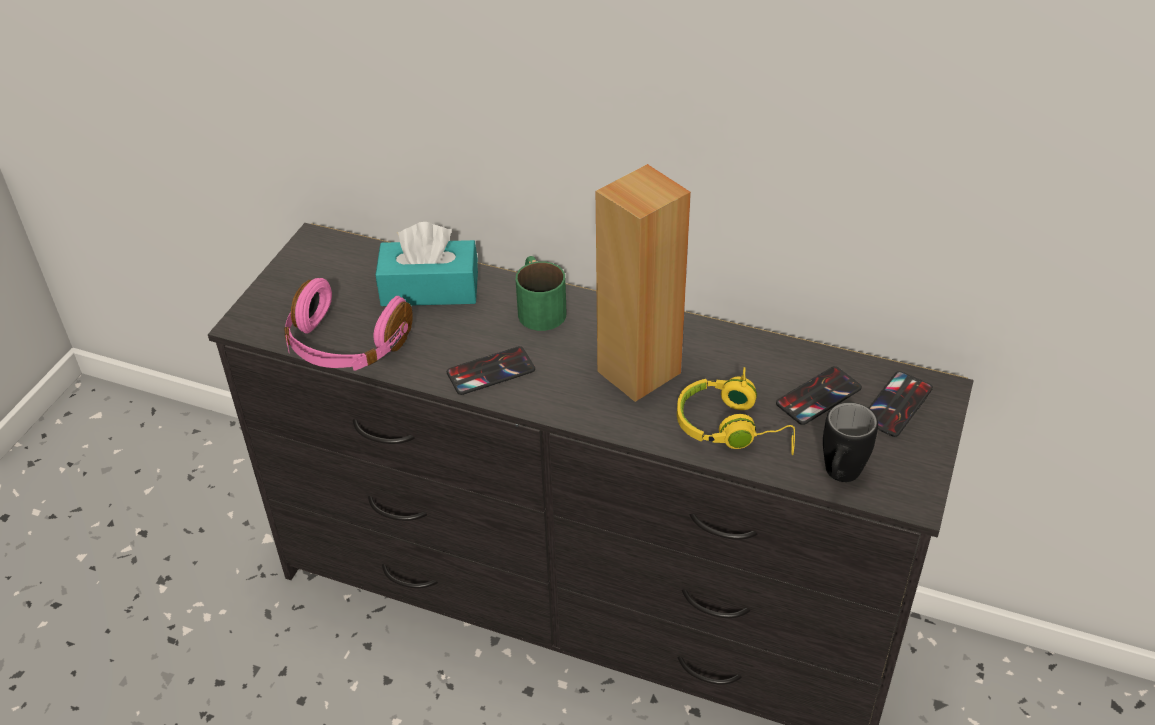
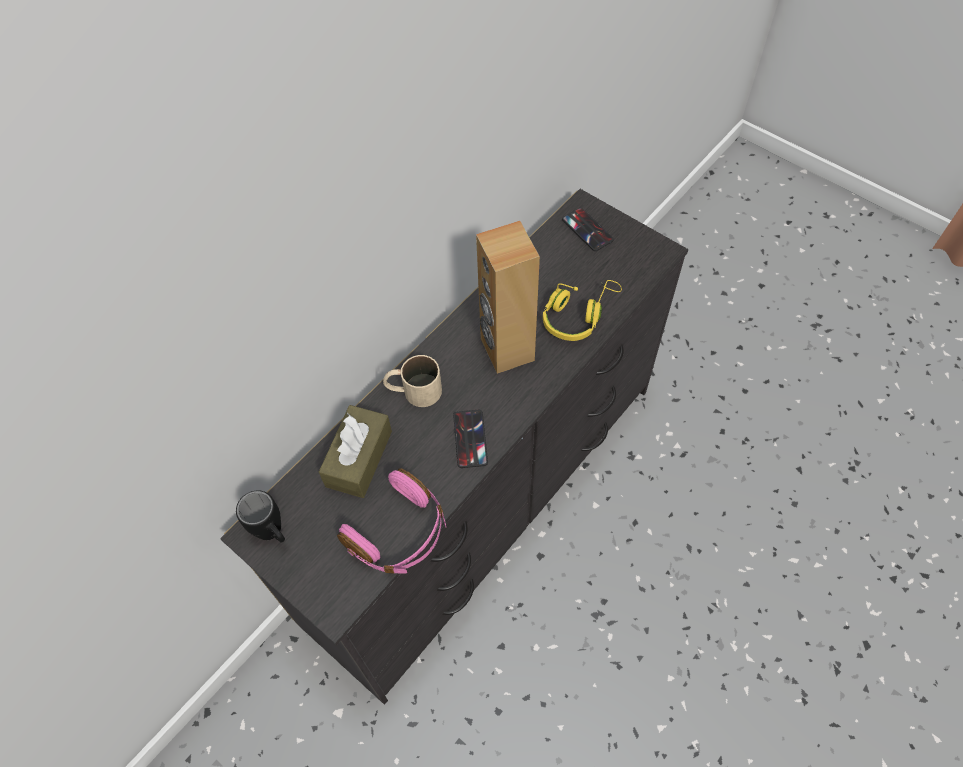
camera: 70 degrees left, 15 degrees up
turquoise tissue box [375,222,478,306] -> brown tissue box [319,405,392,498]
green mug [516,256,566,331] -> beige mug [383,355,442,407]
phone [776,366,862,425] -> none
black mug [823,402,878,482] -> black mug moved to [236,490,285,543]

